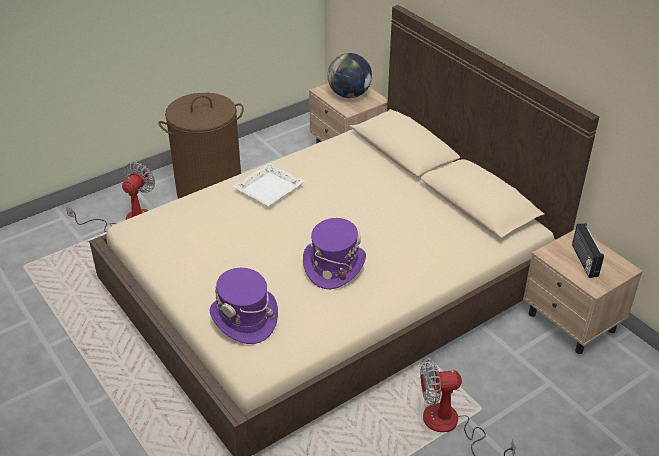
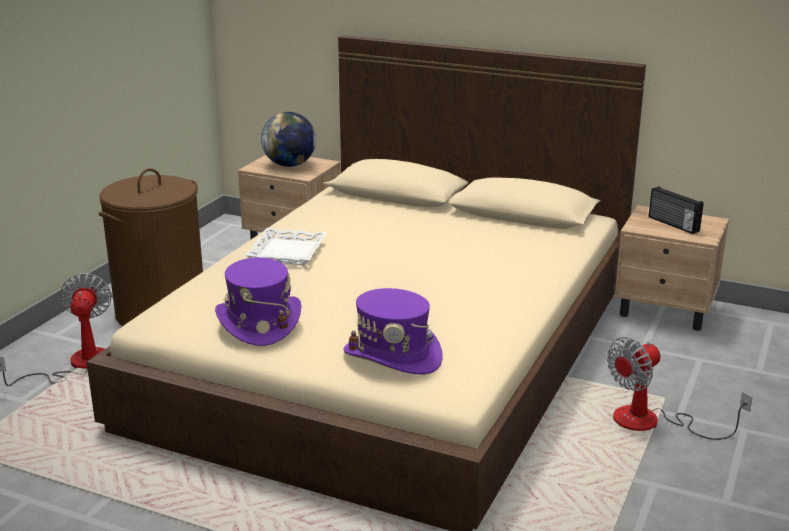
camera: 30 degrees left, 15 degrees down
purple hat [303,218,366,289] -> purple hat moved to [215,257,301,346]

